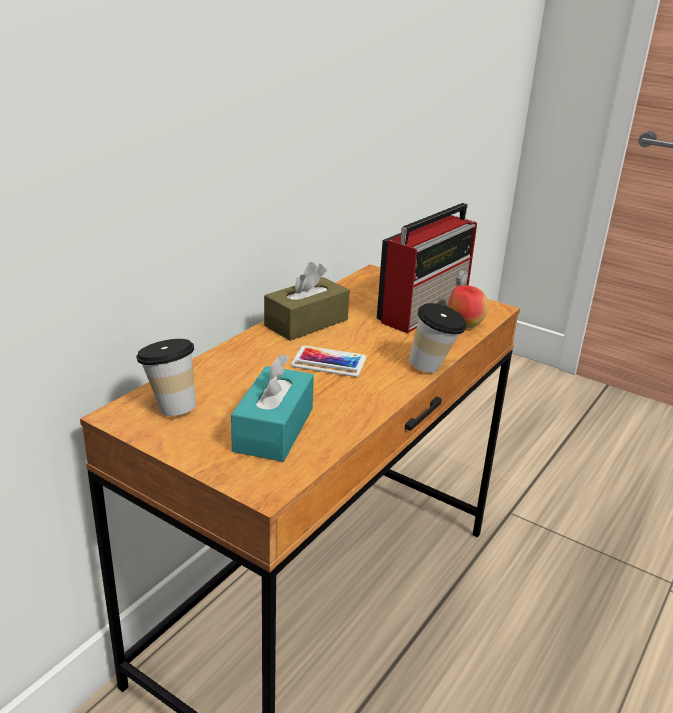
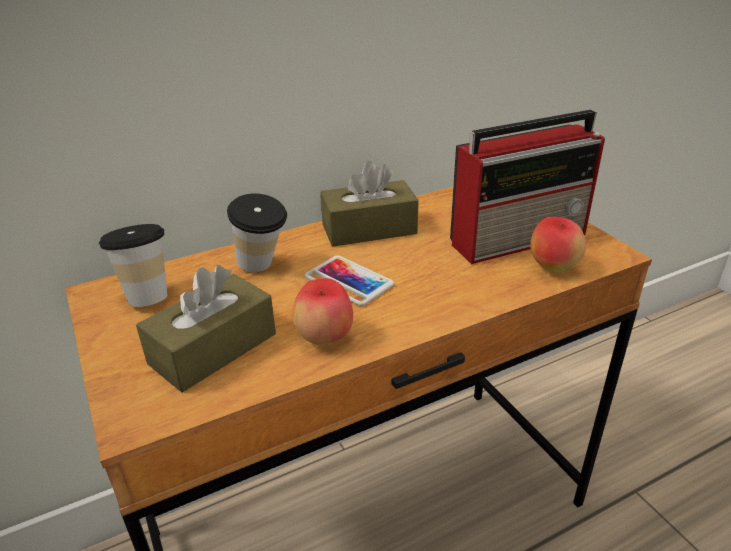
camera: 30 degrees right, 5 degrees up
turquoise tissue box [231,354,314,462] -> brown tissue box [136,265,276,393]
cup [409,303,467,373] -> cup moved to [227,193,287,272]
none -> apple [293,278,353,345]

